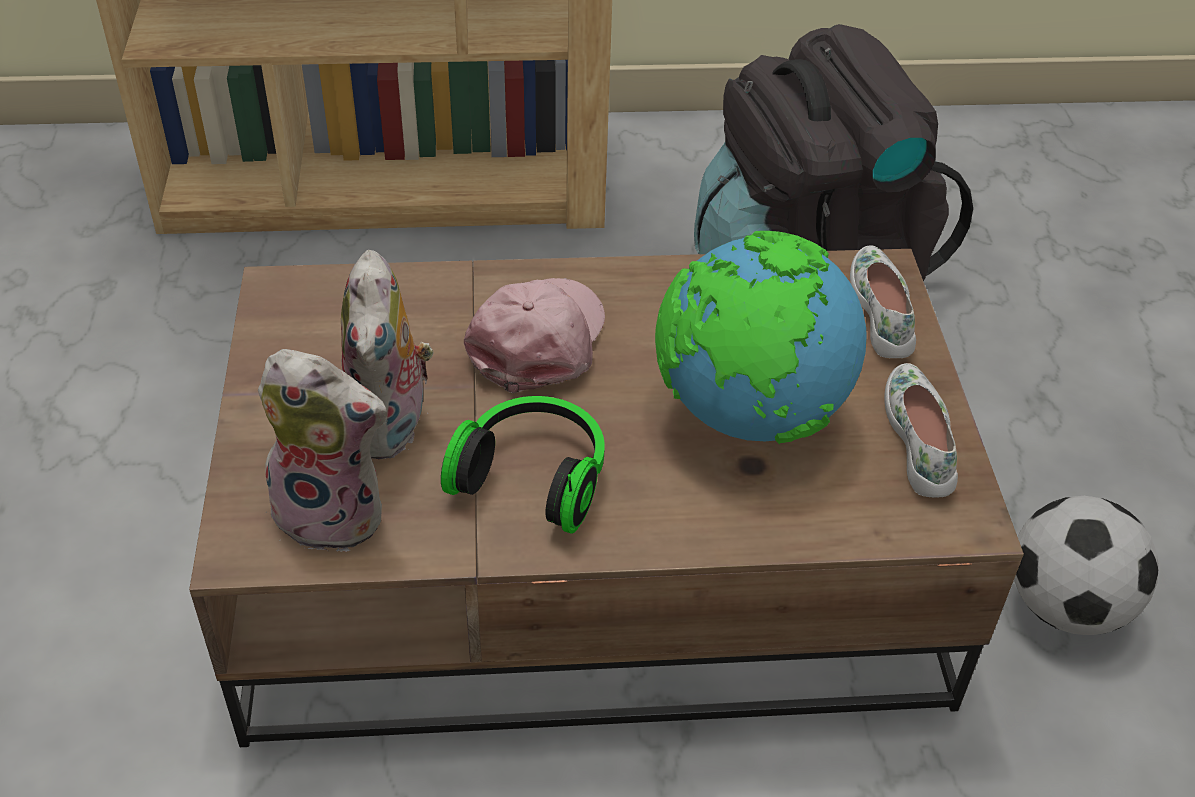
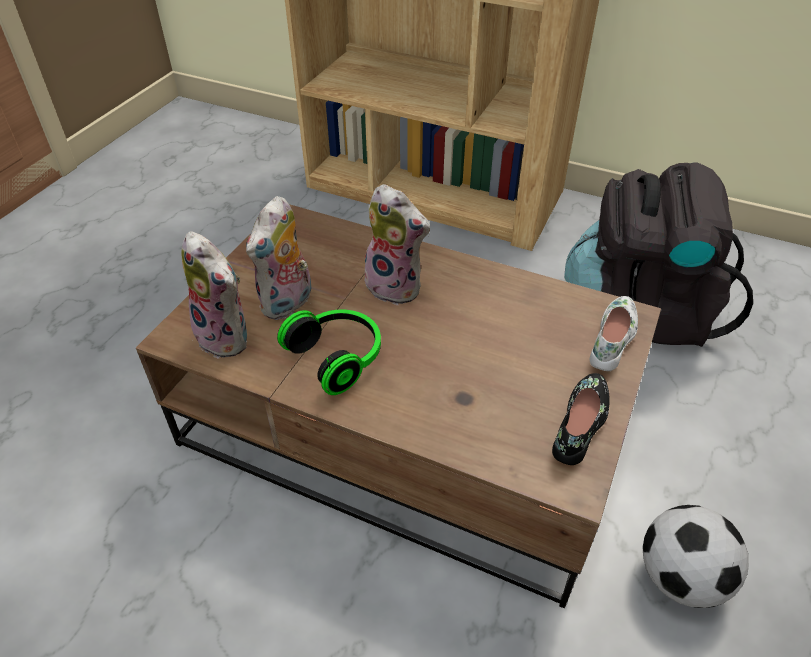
camera: 30 degrees right, 0 degrees up
pink cap [464,278,605,393] -> plush toy [362,184,430,305]
globe [655,231,867,444] -> none
white shoe [884,363,958,497] -> black shoe [552,373,610,465]

